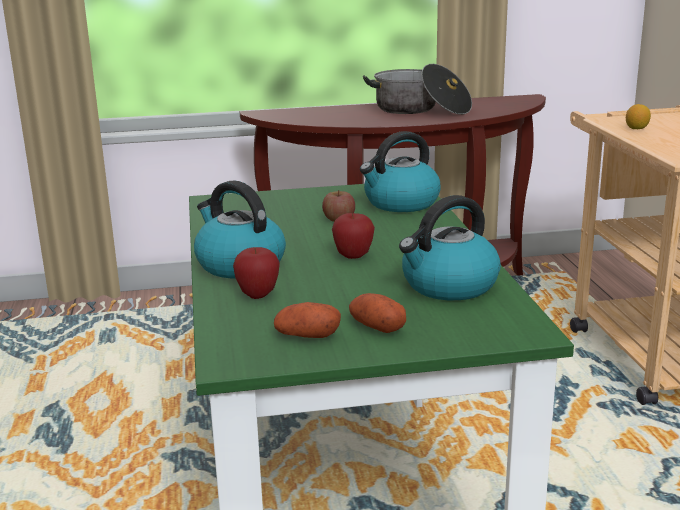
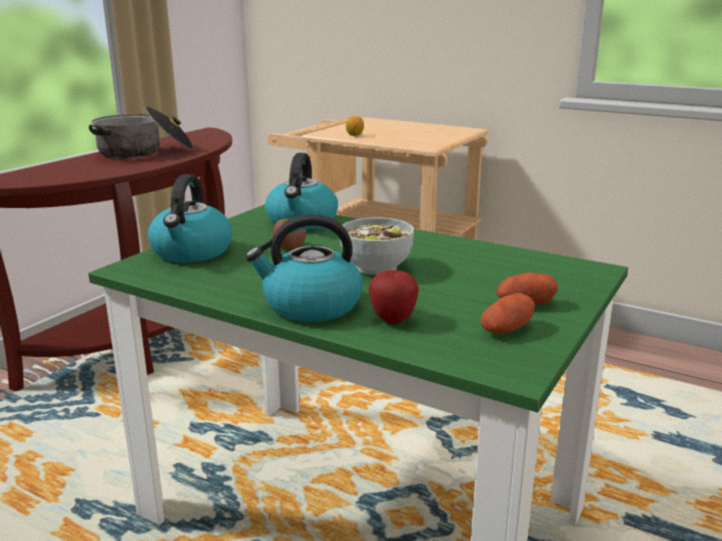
camera: 50 degrees left, 0 degrees up
apple [332,213,375,259] -> bowl [340,218,414,275]
kettle [399,195,501,300] -> kettle moved to [148,174,232,263]

